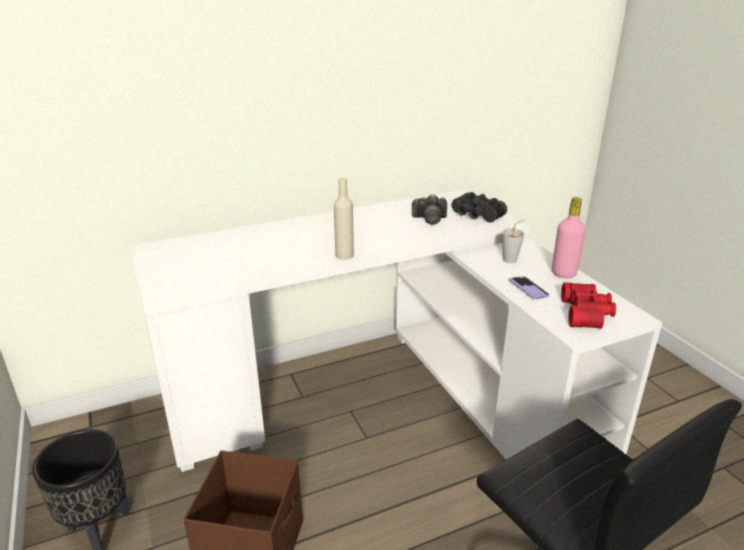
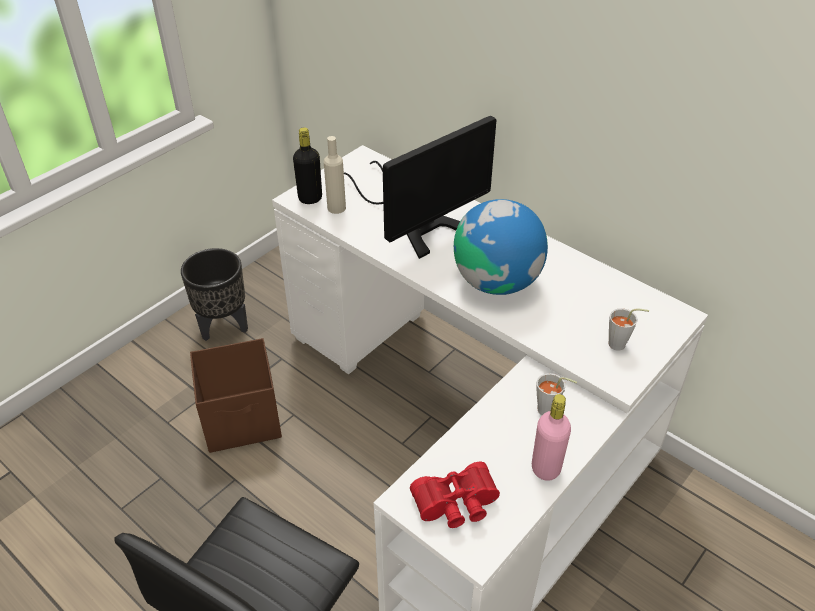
camera: 65 degrees right, 15 degrees up
beige bottle [334,178,354,260] -> beige bottle moved to [324,136,346,214]
camera [411,194,447,225] -> none
black binoculars [452,192,507,222] -> grey cup [608,308,649,351]
phone [509,276,549,299] -> none
none -> black bottle [293,127,322,204]
none -> monitor [344,116,497,259]
none -> globe [454,199,548,295]

